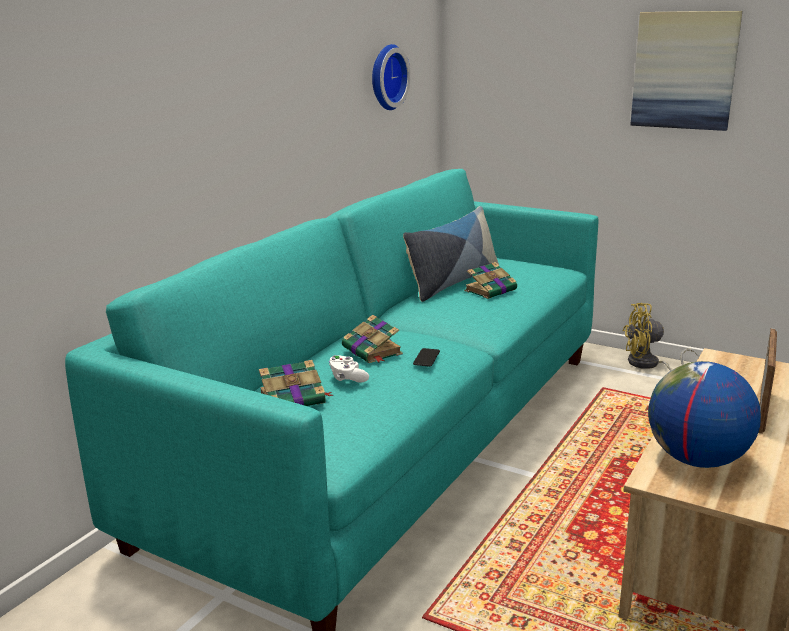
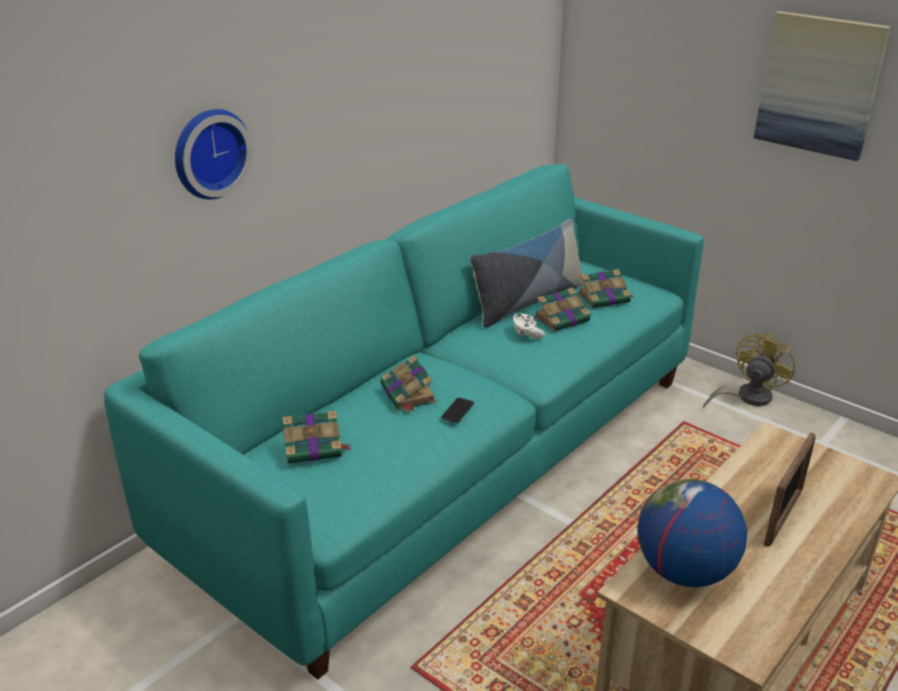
camera: 10 degrees right, 10 degrees up
white game controller [329,355,369,383] -> white game controller moved to [513,313,545,339]
wall clock [372,44,411,110] -> wall clock moved to [175,109,253,200]
yellow fan [622,303,700,371] -> yellow fan turned 120 degrees clockwise [703,332,795,408]
none -> book [578,269,635,308]

